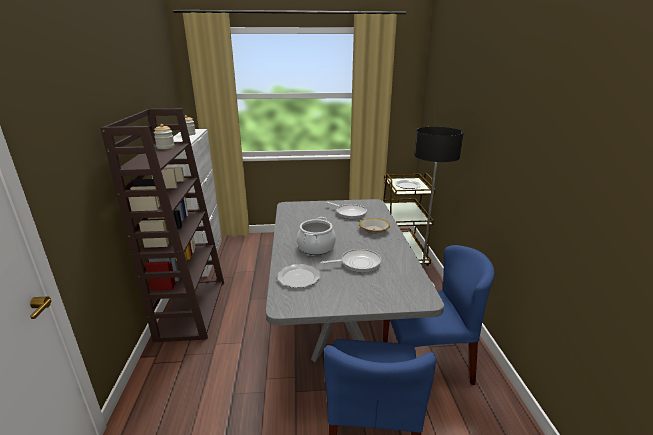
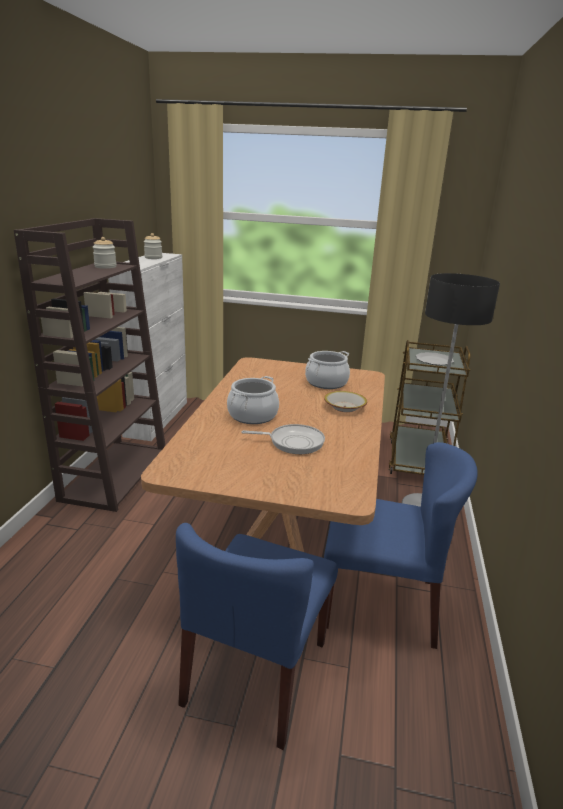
camera: 15 degrees right, 0 degrees up
grey dining table [266,199,444,362] -> brown dining table [141,357,385,552]
plate [277,264,320,288] -> none
frying pan [326,202,367,219] -> cooking pot [305,351,350,389]

